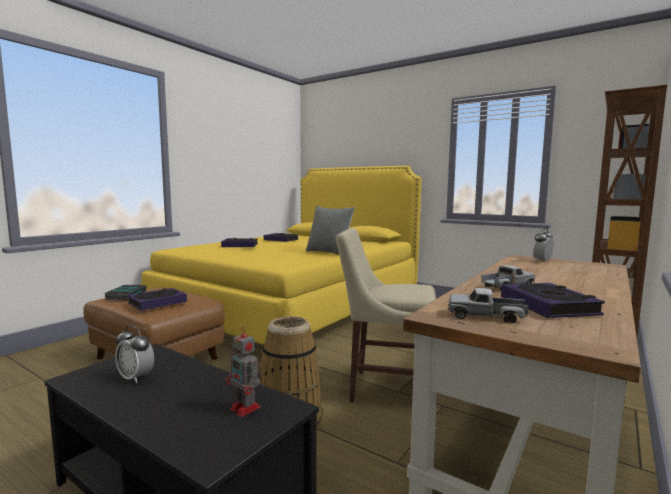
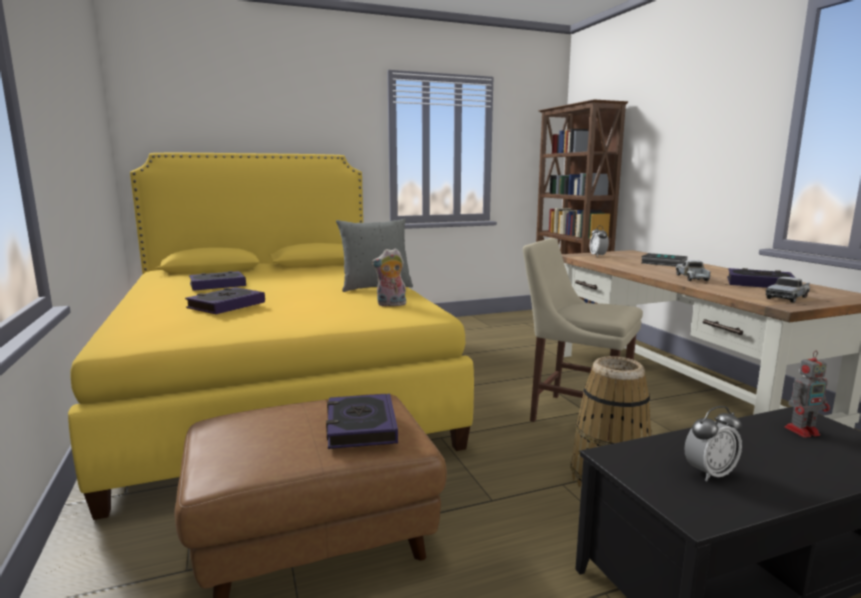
camera: 55 degrees left, 5 degrees up
book [104,285,146,300] -> book moved to [641,253,688,267]
beige chair [336,228,436,403] -> beige chair turned 75 degrees clockwise [523,238,643,441]
none -> plush toy [371,248,406,306]

